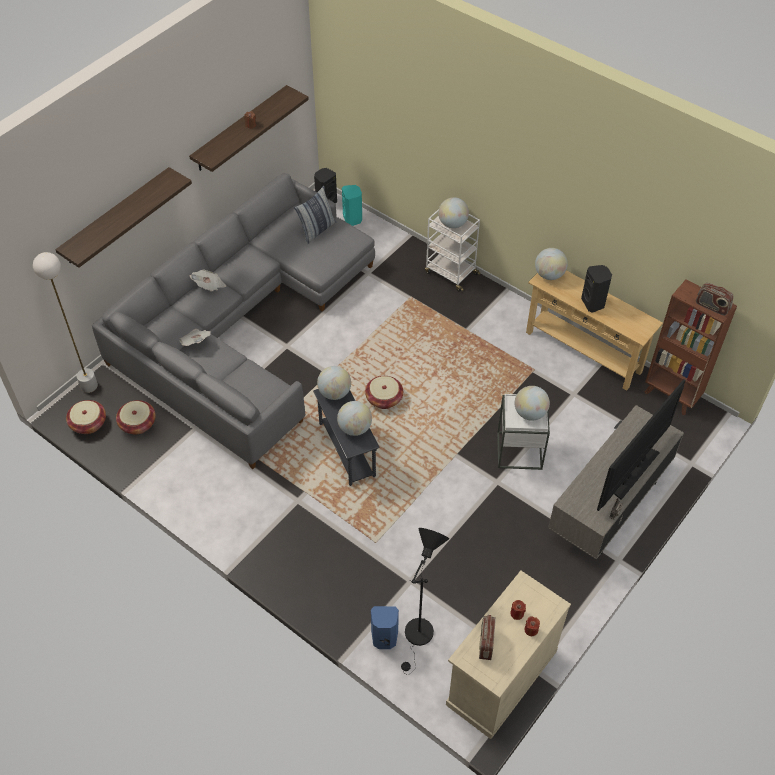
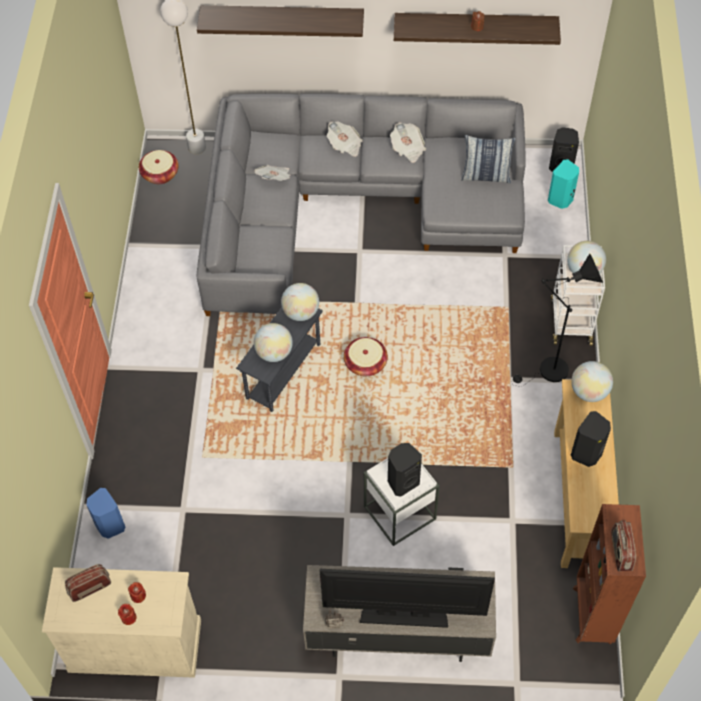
camera: 55 degrees right, 5 degrees up
basket [116,400,156,434] -> none
black floor lamp [401,528,449,675] -> black floor lamp moved to [511,254,603,387]
globe [515,386,550,421] -> black speaker [388,443,422,497]
none -> newspaper [390,122,426,163]

